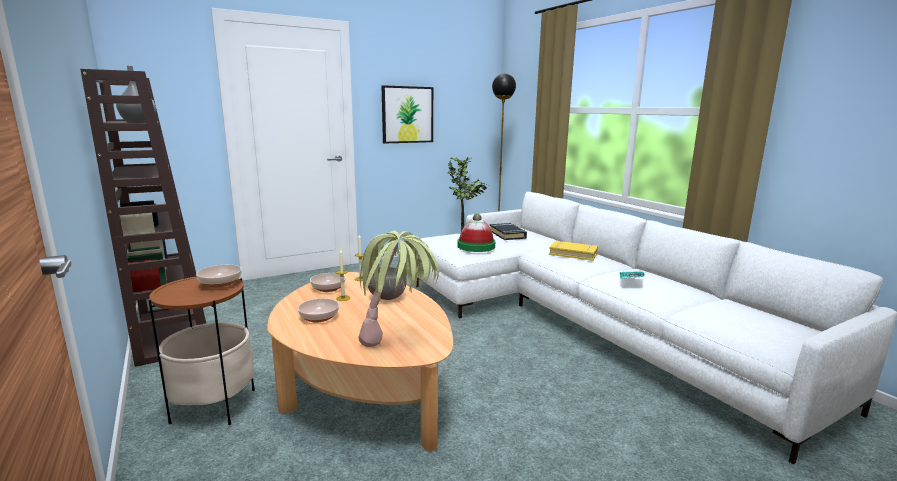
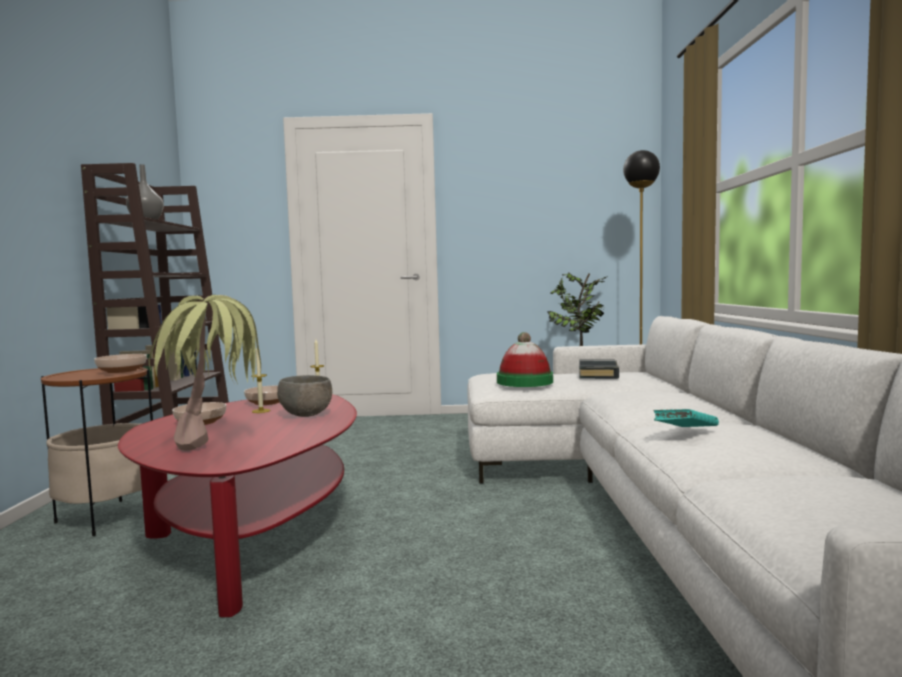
camera: 30 degrees right, 10 degrees down
beige coffee table [267,272,453,452] -> red coffee table [118,394,357,617]
picture [382,85,433,144] -> none
yellow book [549,241,598,261] -> none

